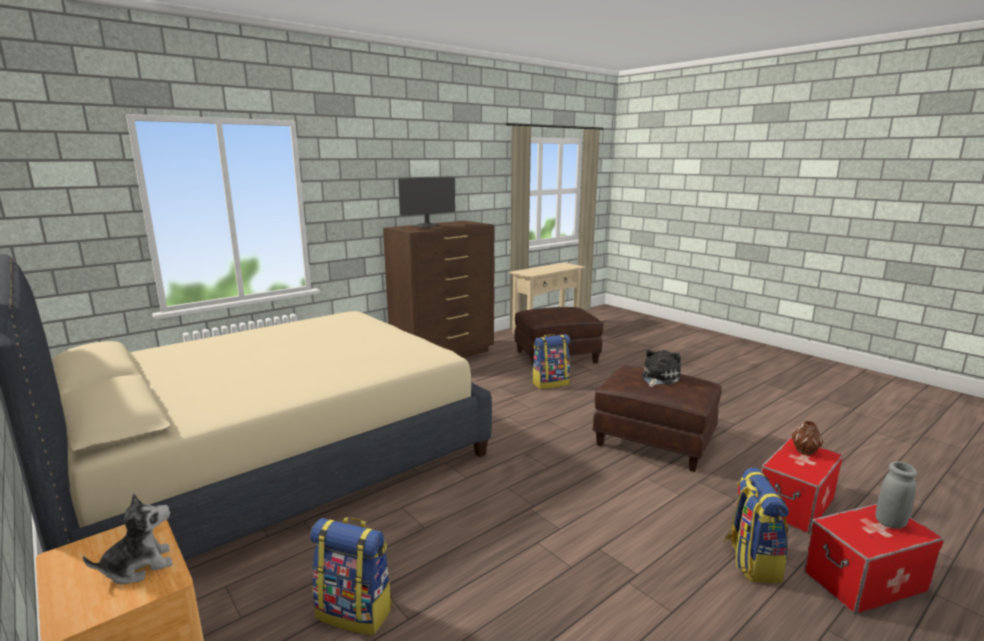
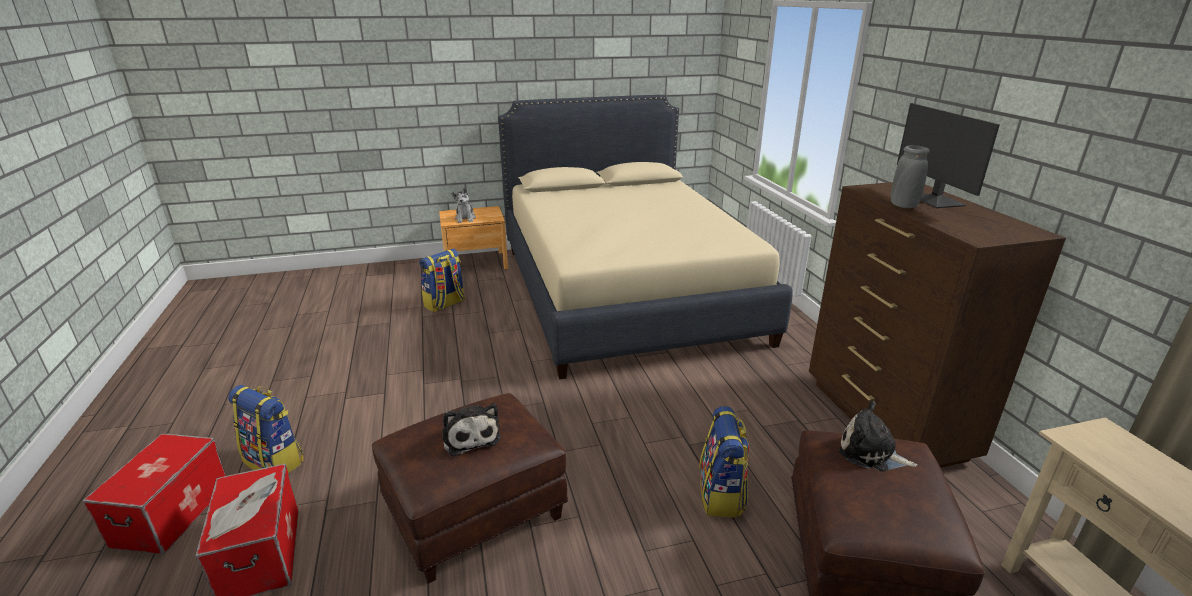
camera: 115 degrees right, 10 degrees up
brown vase [792,421,823,455] -> newspaper [206,472,278,542]
grey vase [876,462,917,529] -> grey vase moved to [891,145,930,208]
none -> plush toy [838,401,917,471]

